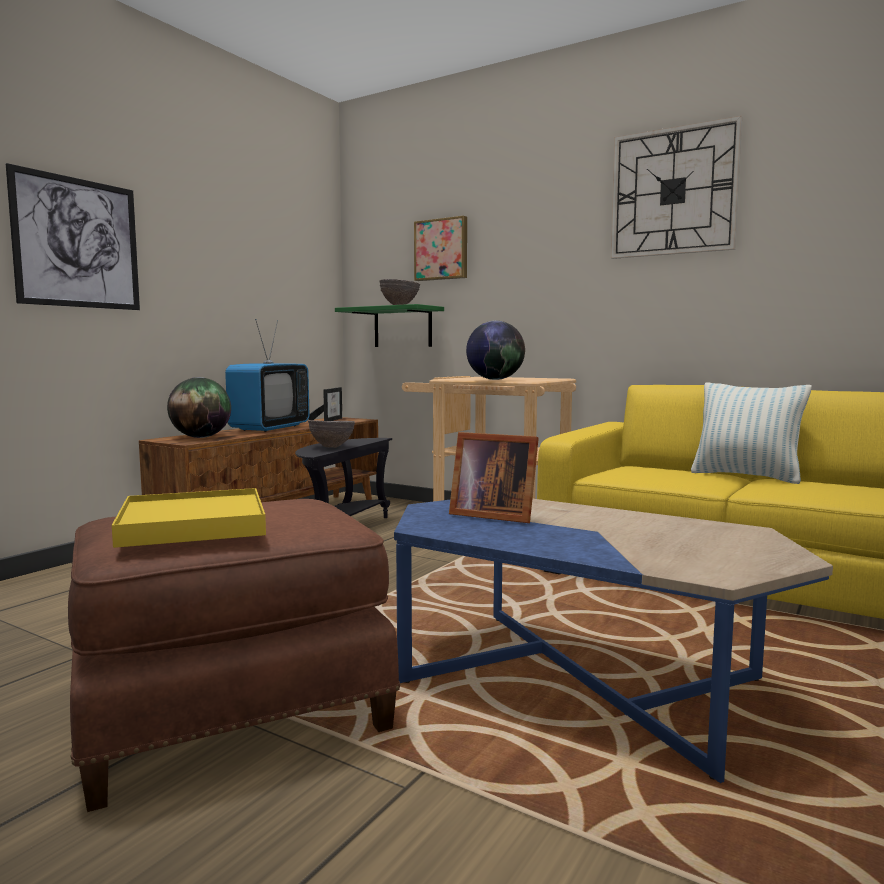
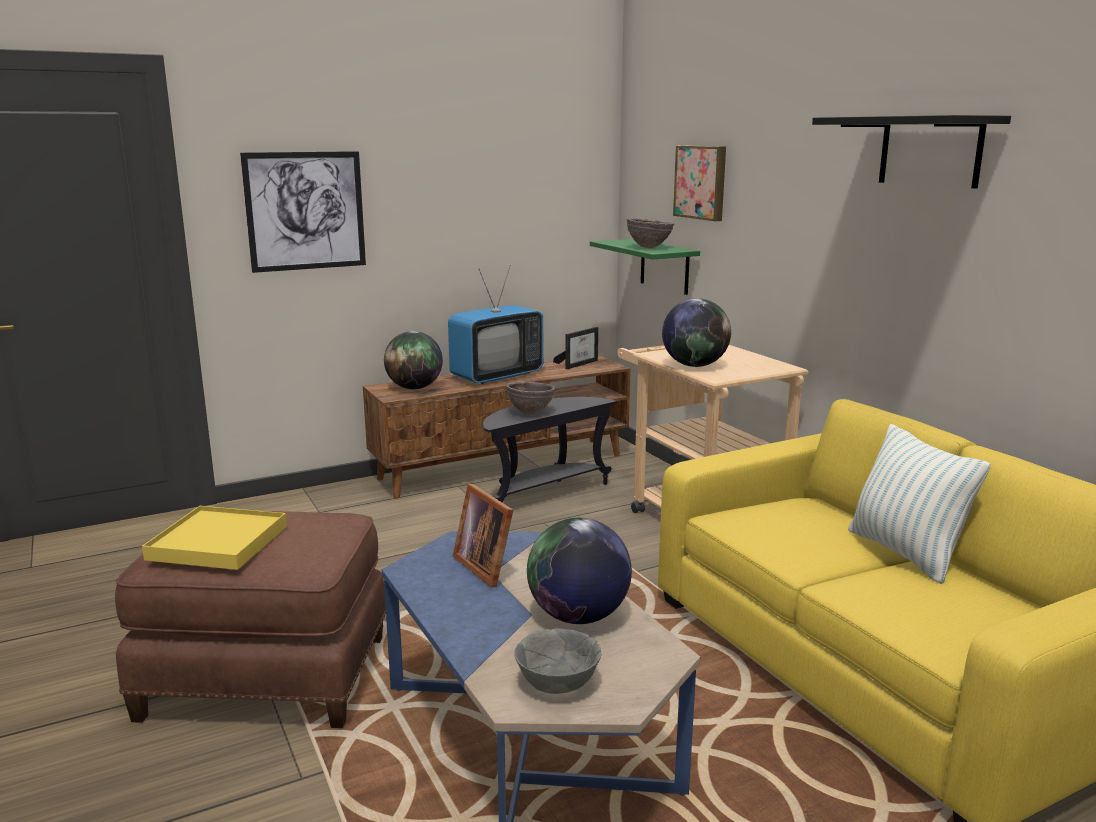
camera: 30 degrees right, 10 degrees up
wall clock [611,116,742,259] -> black shelf [812,115,1011,189]
none -> grey bowl [514,629,601,694]
none -> globe [527,518,632,624]

